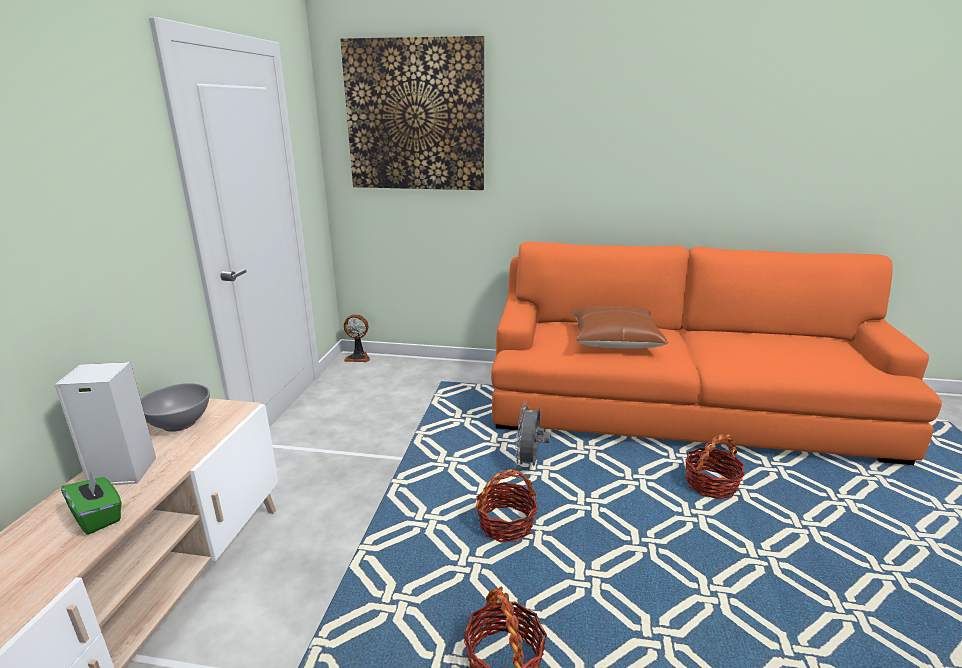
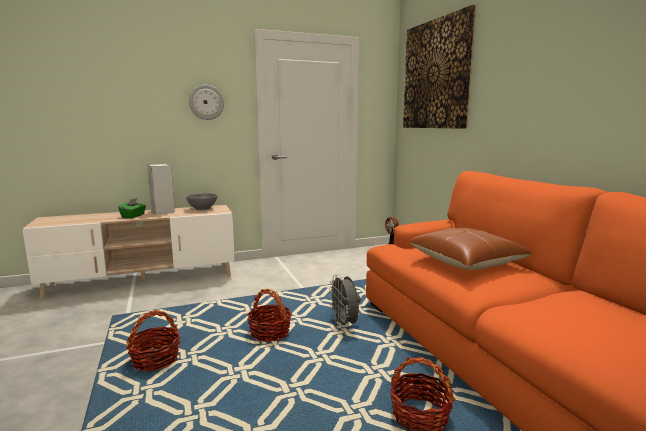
camera: 60 degrees right, 10 degrees down
grey fan [515,402,550,469] -> grey fan turned 90 degrees counterclockwise [329,275,361,329]
none -> wall clock [189,85,224,120]

